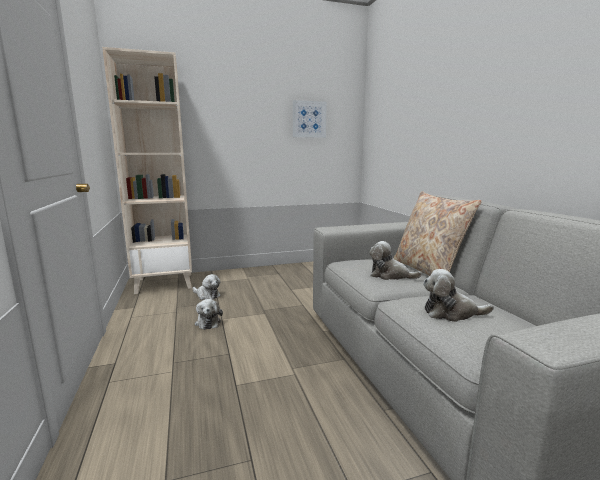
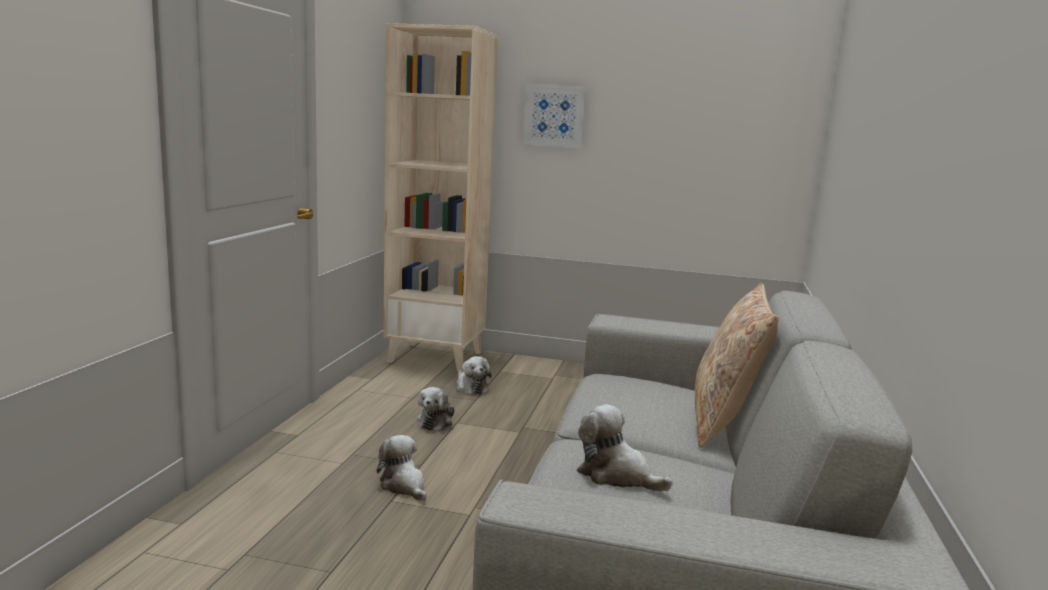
camera: 30 degrees right, 0 degrees up
picture [293,100,327,138] -> picture moved to [523,84,586,148]
plush toy [369,241,422,280] -> plush toy moved to [377,435,427,501]

